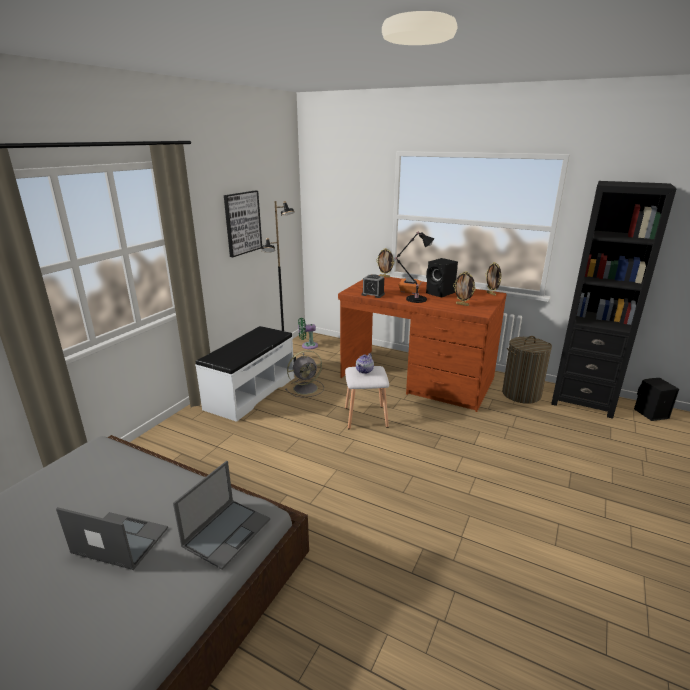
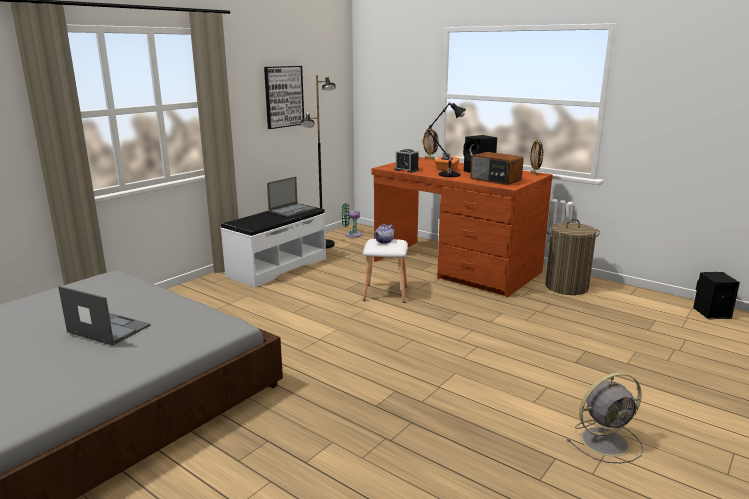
camera: 10 degrees right, 5 degrees down
laptop [173,461,270,569] -> laptop moved to [267,177,316,217]
grey fan [285,350,324,397] -> grey fan moved to [566,372,643,463]
picture frame [453,271,476,306] -> radio [470,152,524,185]
black bookcase [551,181,676,419] -> none

